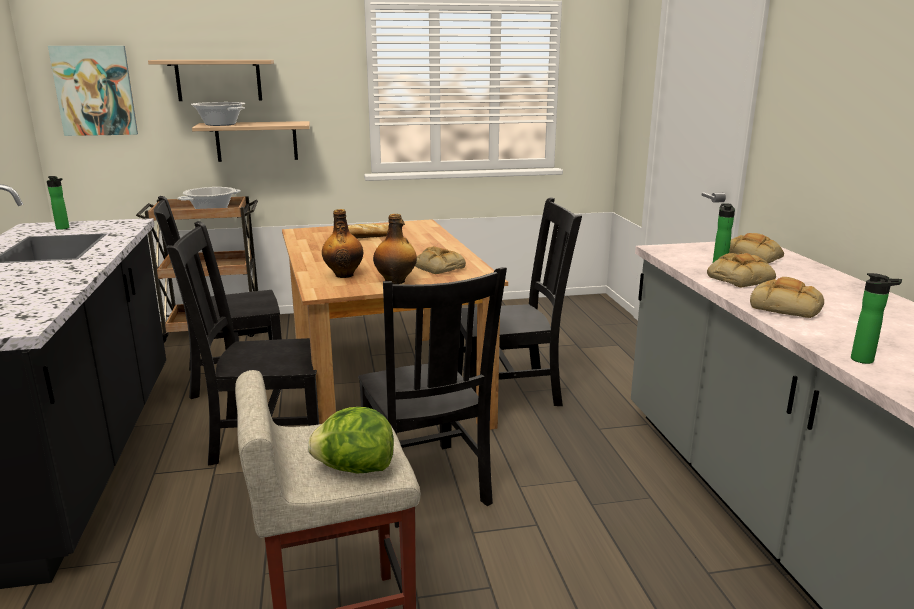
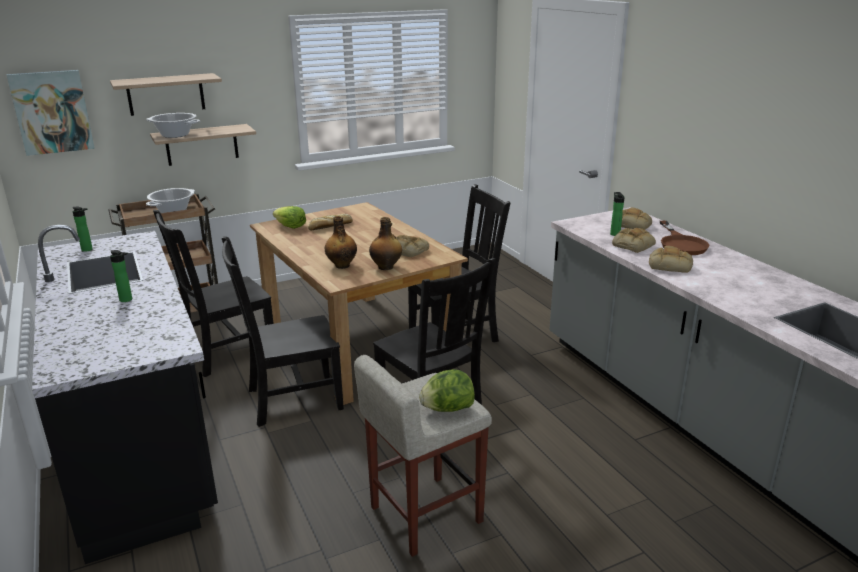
camera: 15 degrees left, 5 degrees up
bottle [851,273,902,364] -> bottle moved to [110,250,132,302]
none -> lettuce [273,206,306,229]
none -> brown frying pan [660,221,709,255]

